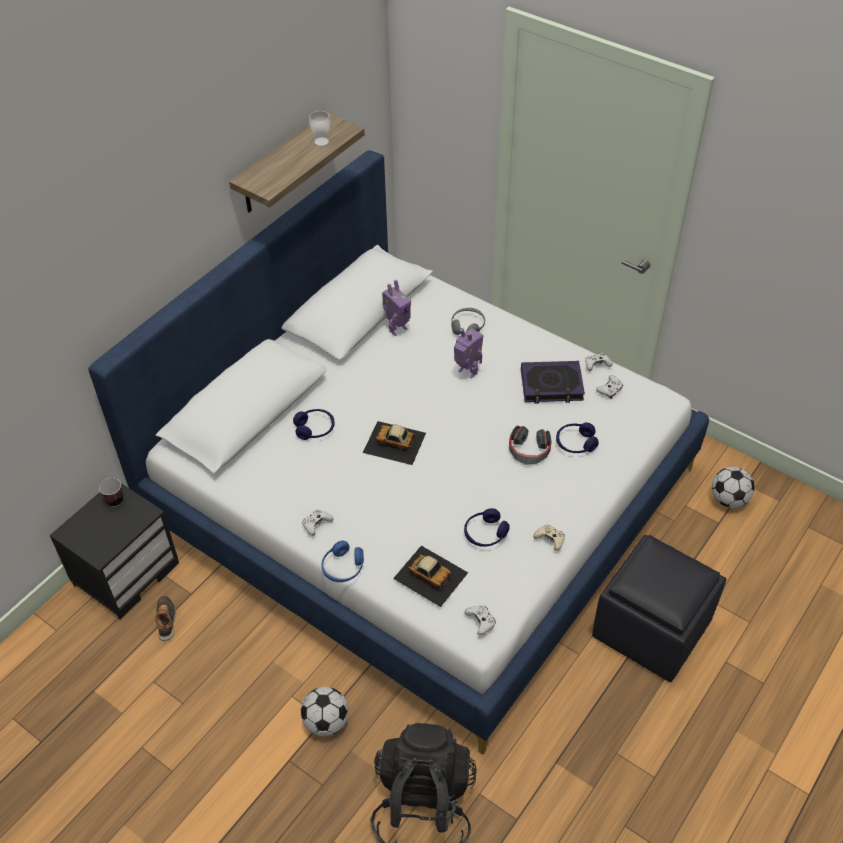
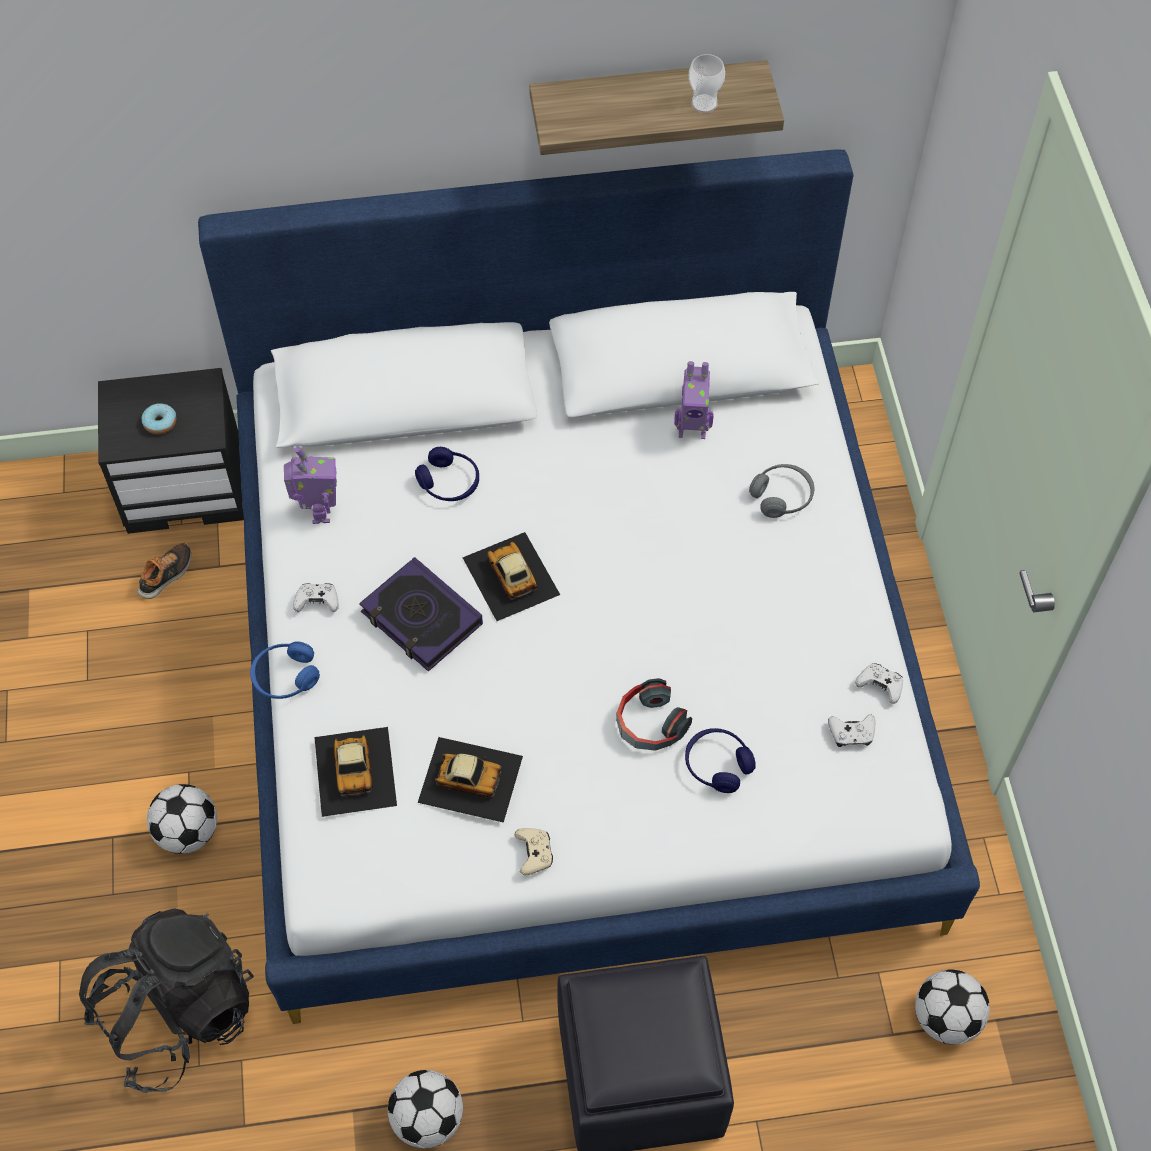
camera: 45 degrees right, 10 degrees up
cup [99,478,123,507] -> none
toy robot [454,328,483,379] -> toy robot moved to [284,446,337,524]
blue headphones [464,508,510,547] -> toy car [418,737,523,823]
white game controller [465,605,496,635] -> none
book [521,361,585,404] -> book moved to [359,557,483,671]
none -> donut [142,404,176,434]
none -> football [388,1070,463,1148]

